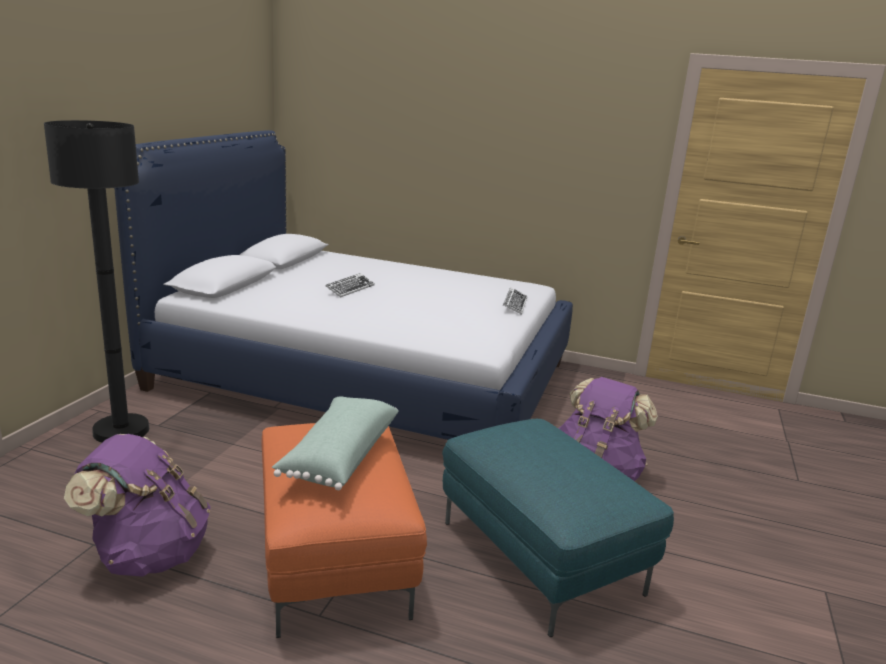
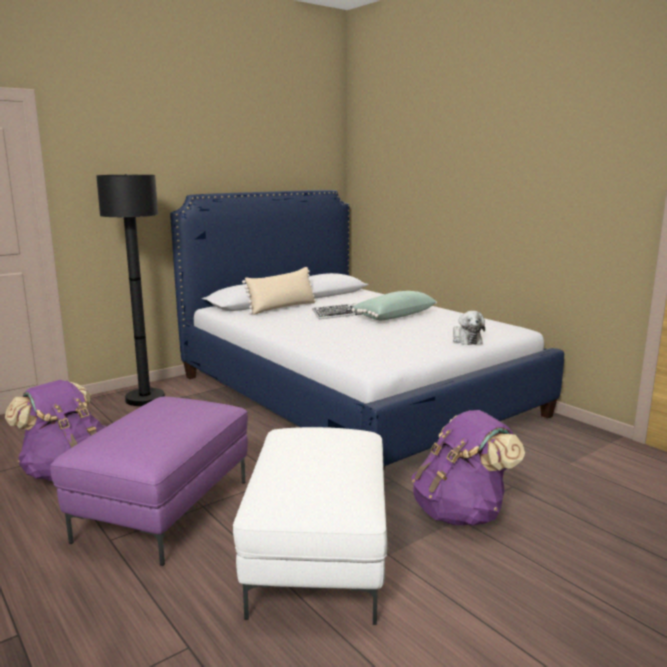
camera: 35 degrees right, 5 degrees down
orange ottoman [262,423,427,638] -> purple ottoman [50,396,248,566]
green pillow [272,396,399,490] -> green pillow moved to [352,291,437,320]
turquoise ottoman [442,419,674,637] -> white ottoman [233,427,387,625]
keyboard [503,287,527,315] -> plush toy [453,311,485,345]
none -> beige pillow [242,267,316,315]

